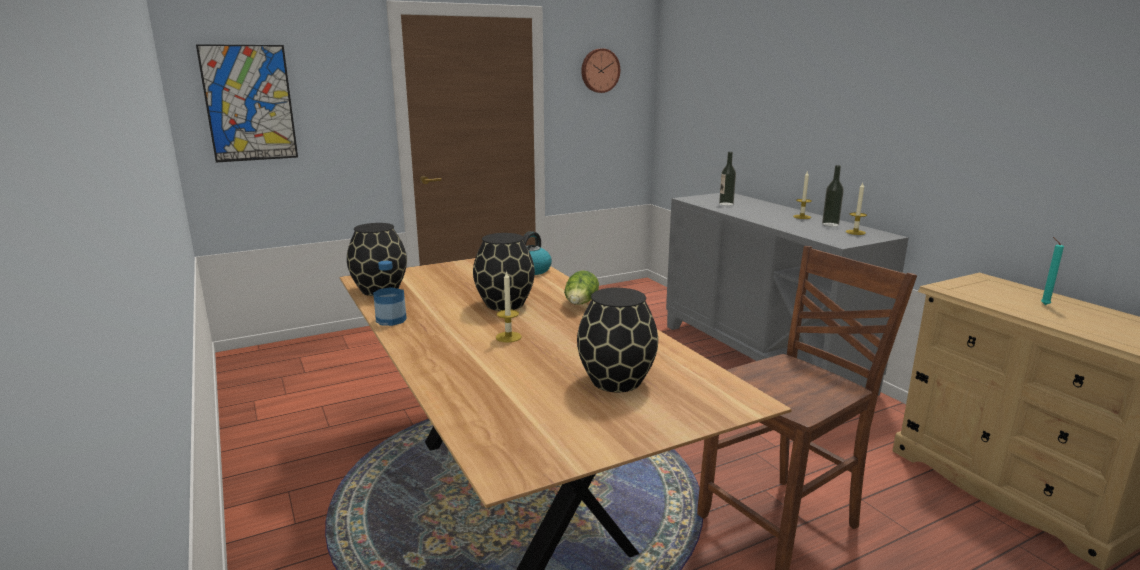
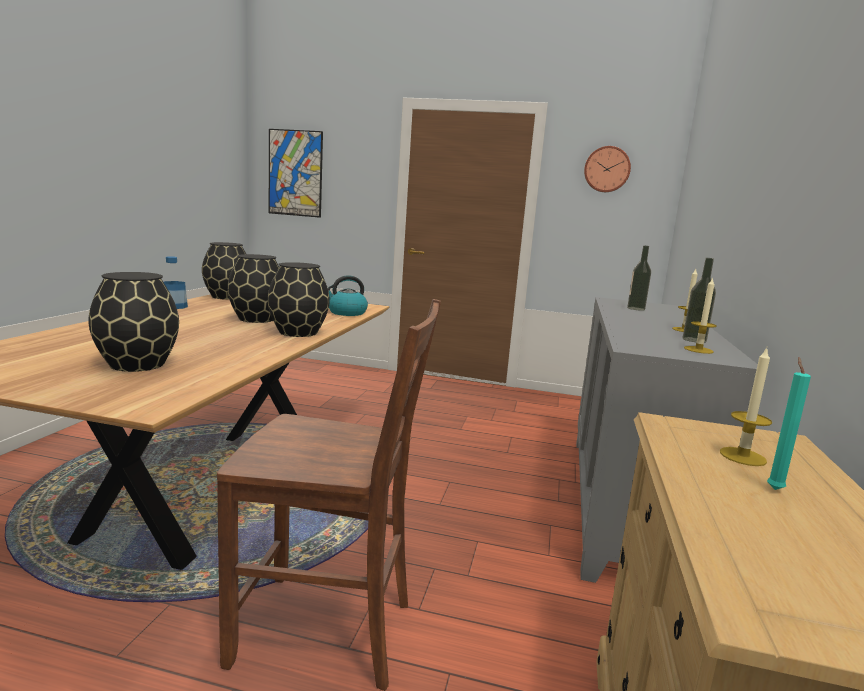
camera: 40 degrees right, 5 degrees down
candle [496,271,522,343] -> candle moved to [720,348,772,466]
lettuce [564,270,599,305] -> black vase [267,262,330,337]

